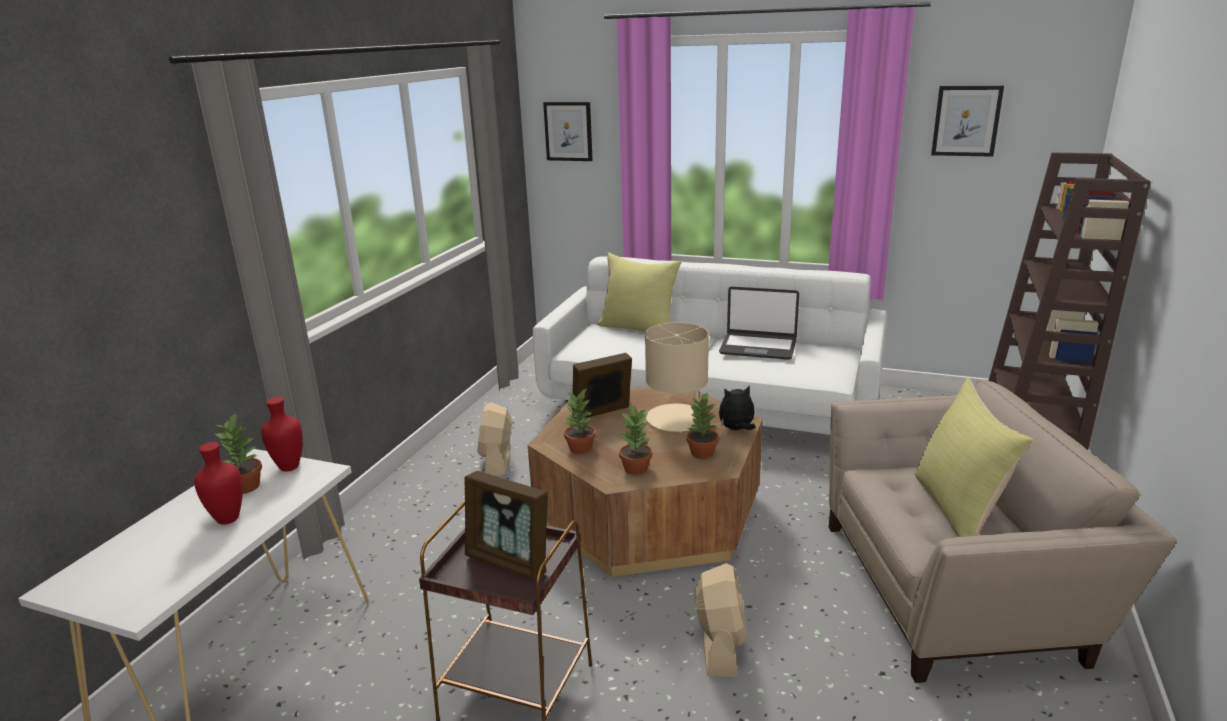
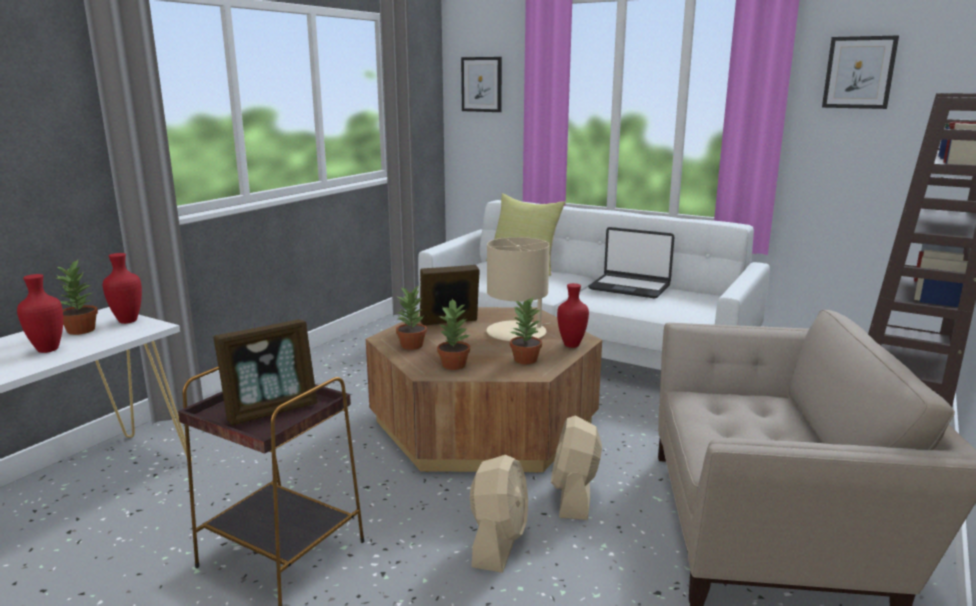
camera: 10 degrees right, 5 degrees down
picture frame [464,470,548,581] -> picture frame turned 75 degrees counterclockwise [213,319,318,425]
beige fan [477,402,512,476] -> beige fan moved to [551,416,602,520]
plush toy [719,385,755,430] -> red vase [557,283,589,348]
yellow pillow [914,378,1033,537] -> none

